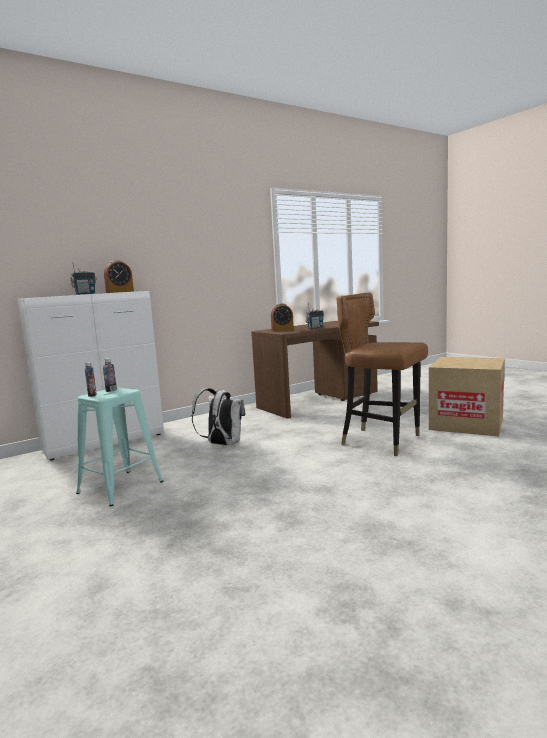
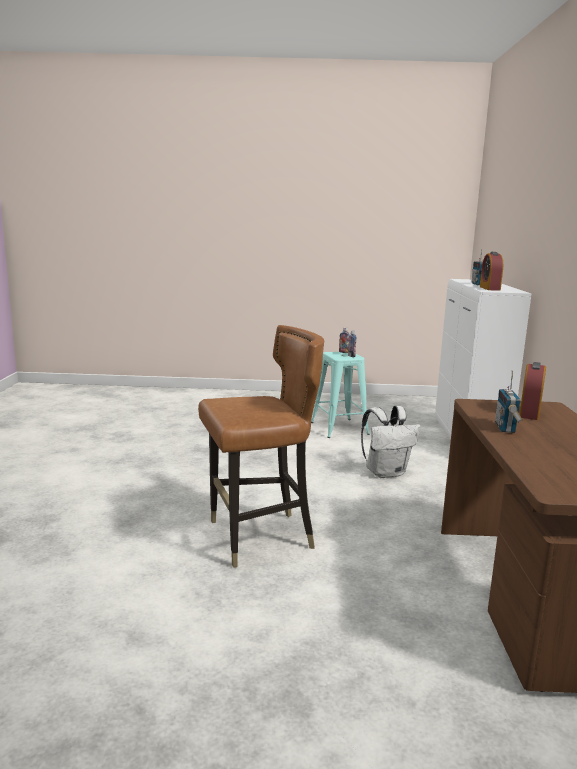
camera: 125 degrees right, 5 degrees up
cardboard box [429,357,505,436] -> none

